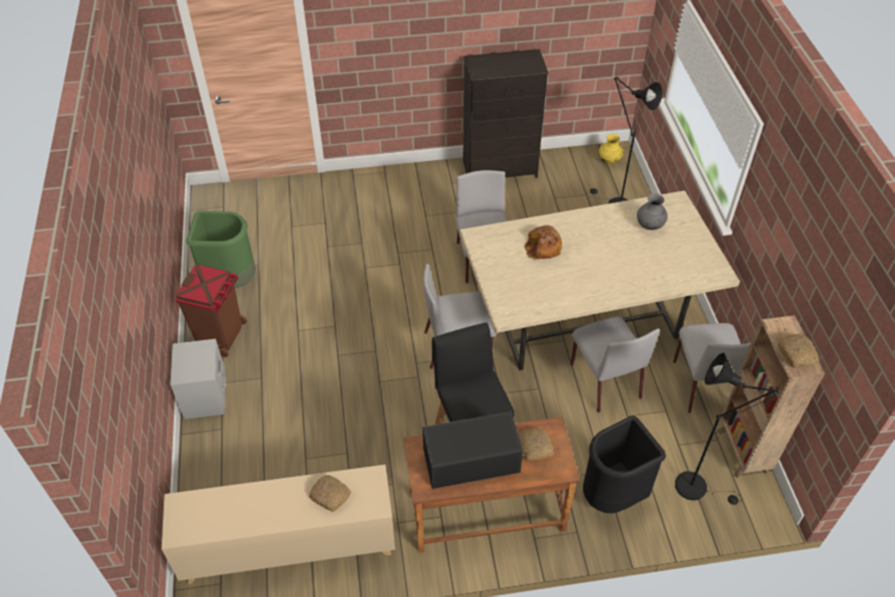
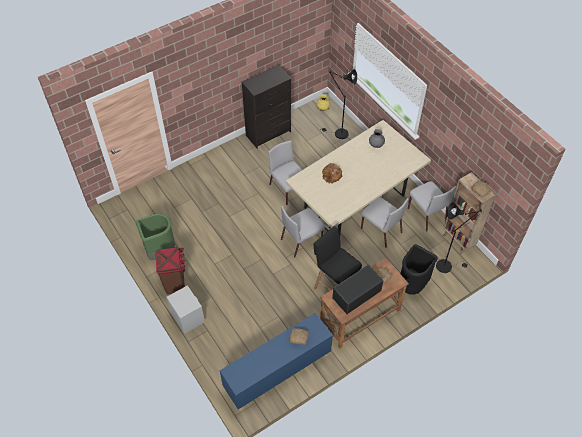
camera: 25 degrees left, 5 degrees up
beige cabinet [162,464,395,584] -> blue cabinet [220,313,333,410]

